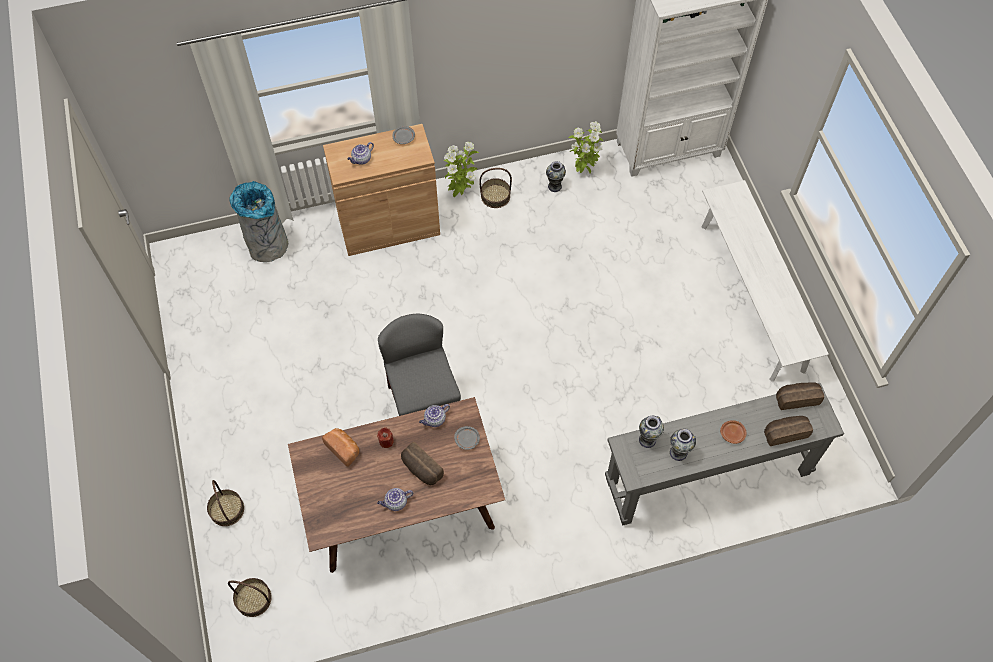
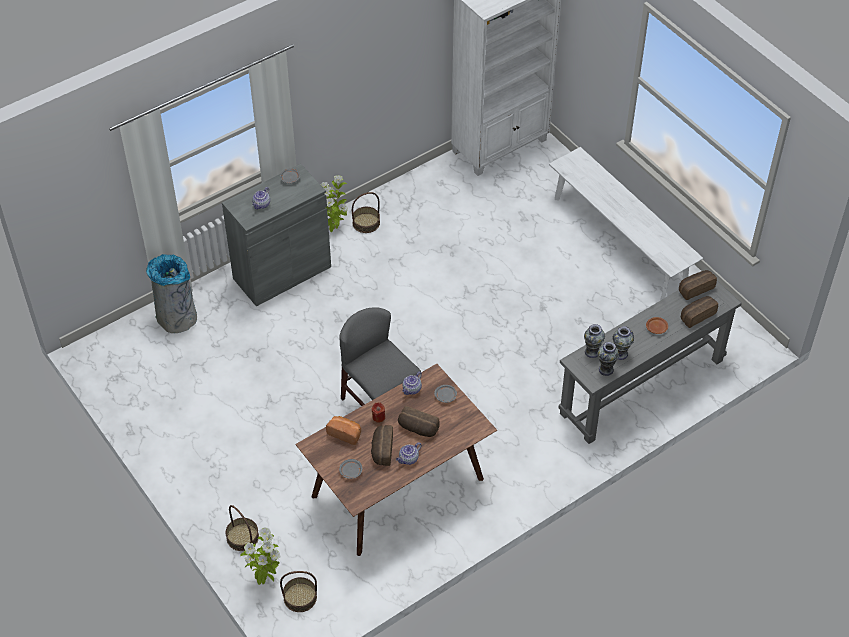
camera: 20 degrees left, 10 degrees down
brown cabinet [323,124,440,256] -> grey cabinet [222,164,331,306]
vase [546,161,566,192] -> vase moved to [598,342,619,376]
potted plant [569,121,603,174] -> potted plant moved to [240,527,281,585]
none -> grey plate [339,459,362,479]
none -> bread [371,425,393,466]

